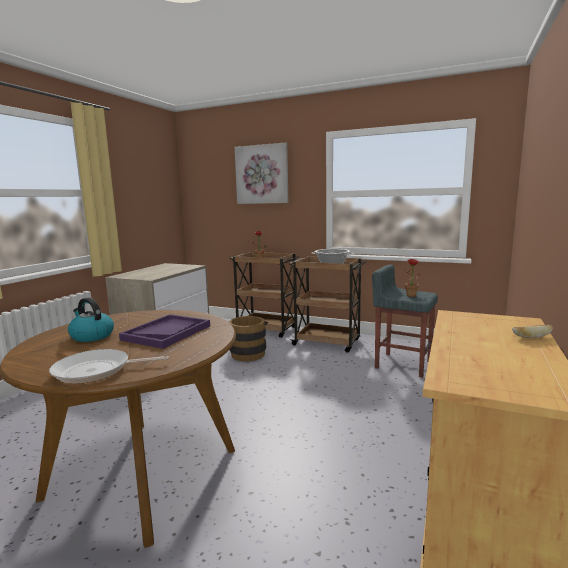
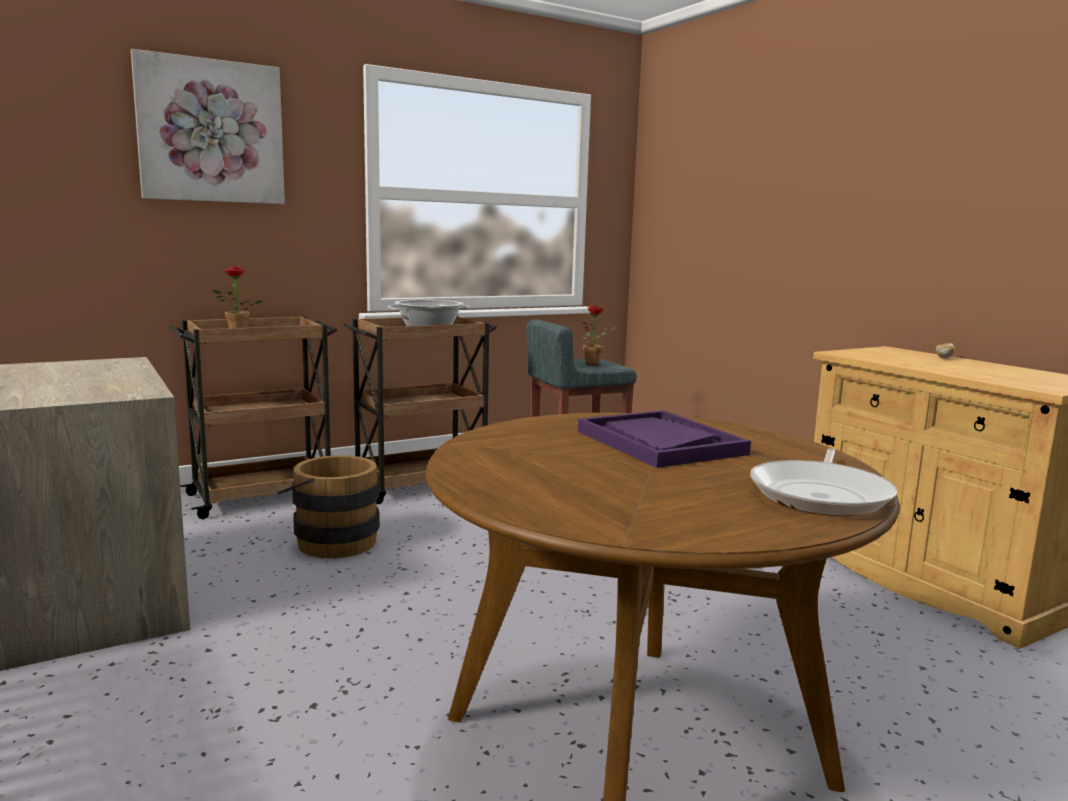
camera: 55 degrees left, 0 degrees up
kettle [68,298,114,342] -> none

